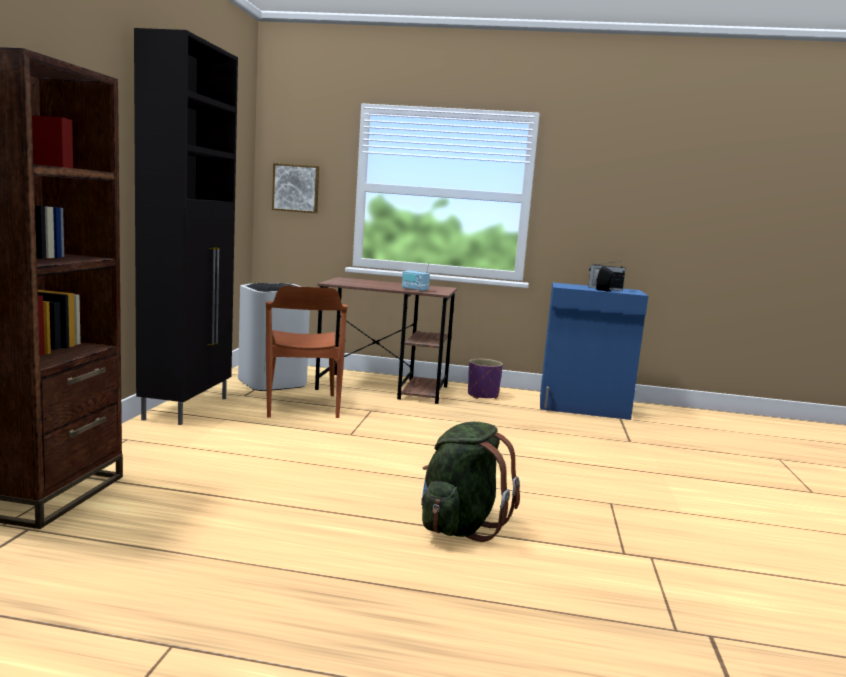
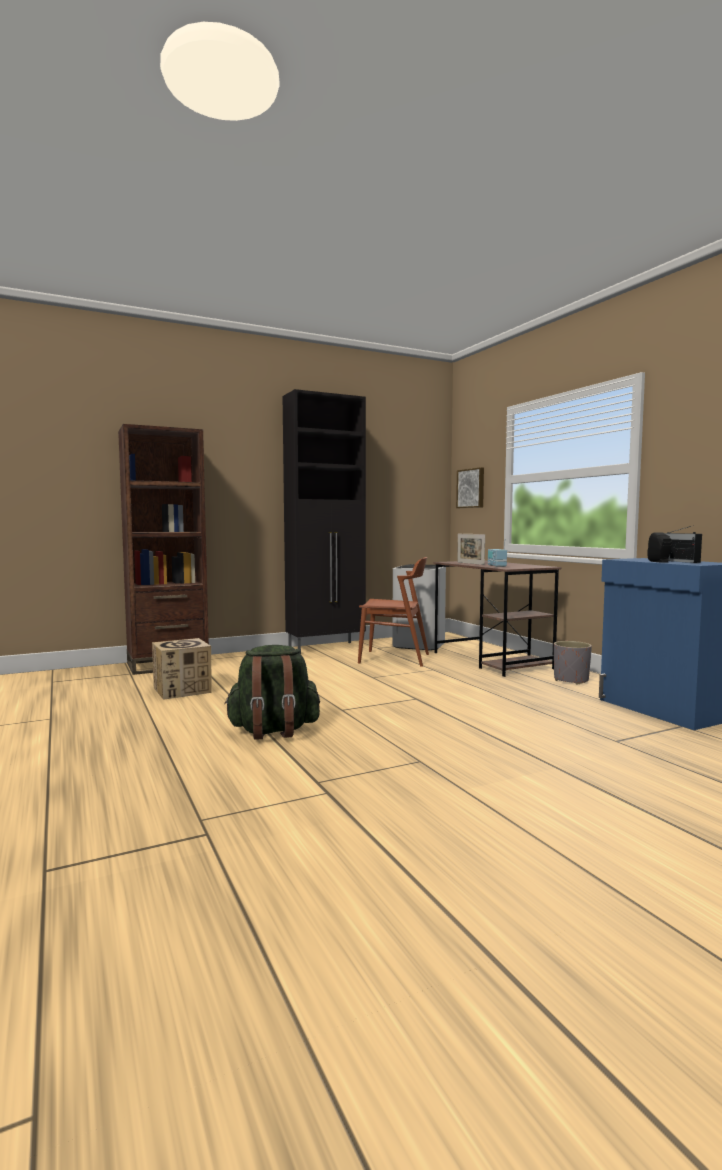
camera: 55 degrees right, 5 degrees down
brown chair [266,286,348,418] -> brown chair turned 120 degrees counterclockwise [358,557,429,667]
purple planter [468,359,503,399] -> grey planter [554,641,592,685]
none -> cardboard box [152,638,212,700]
none -> picture frame [457,534,485,565]

